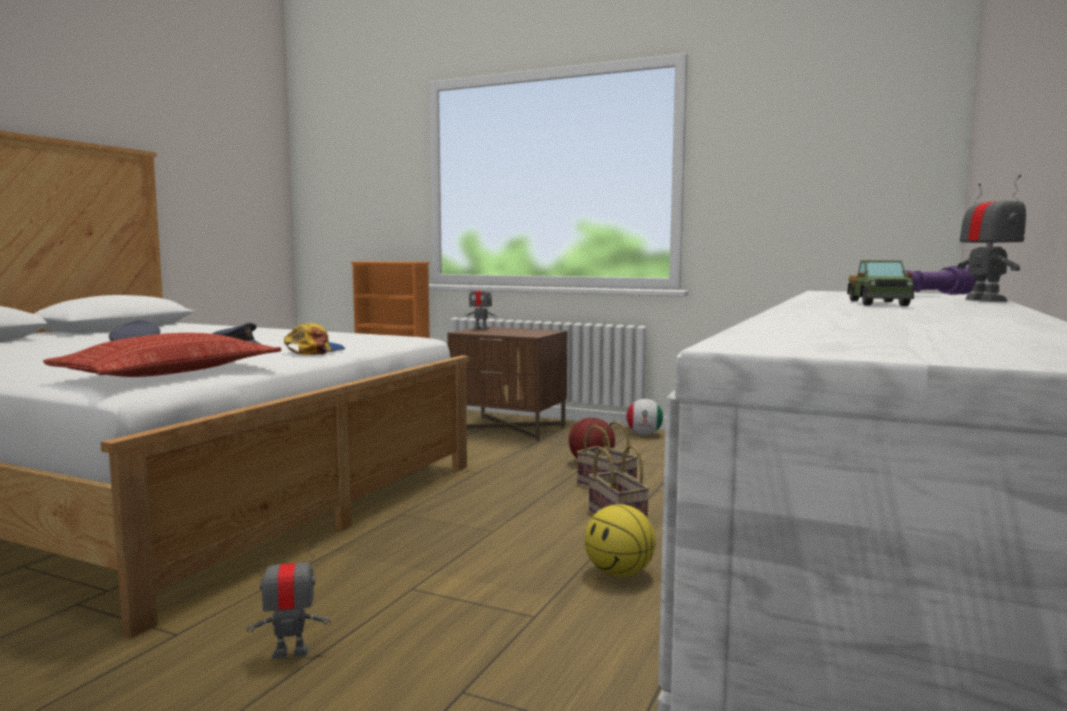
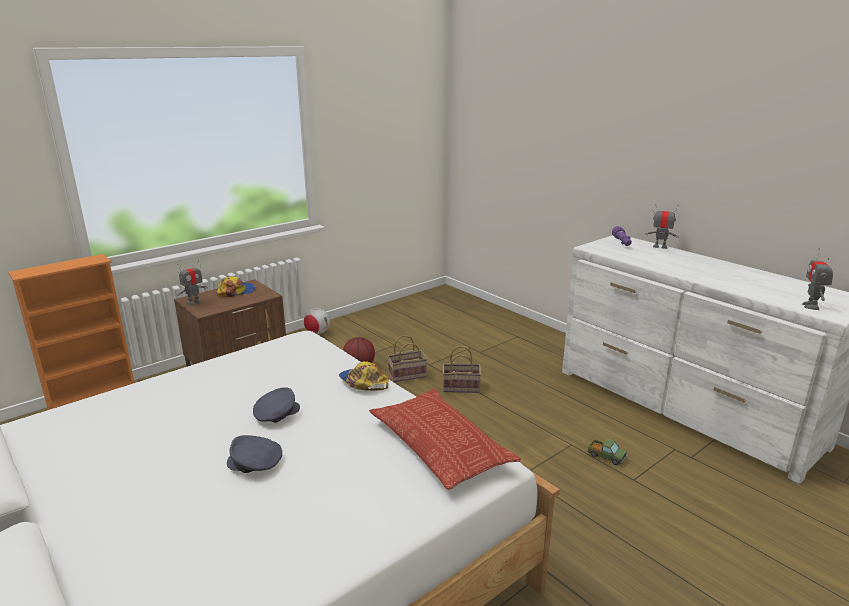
camera: 65 degrees left, 15 degrees up
toy robot [247,545,331,659] -> toy robot moved to [802,248,833,310]
basketball [585,504,656,577] -> none
toy truck [847,260,914,306] -> toy truck moved to [587,439,627,465]
none -> cap [217,276,255,297]

